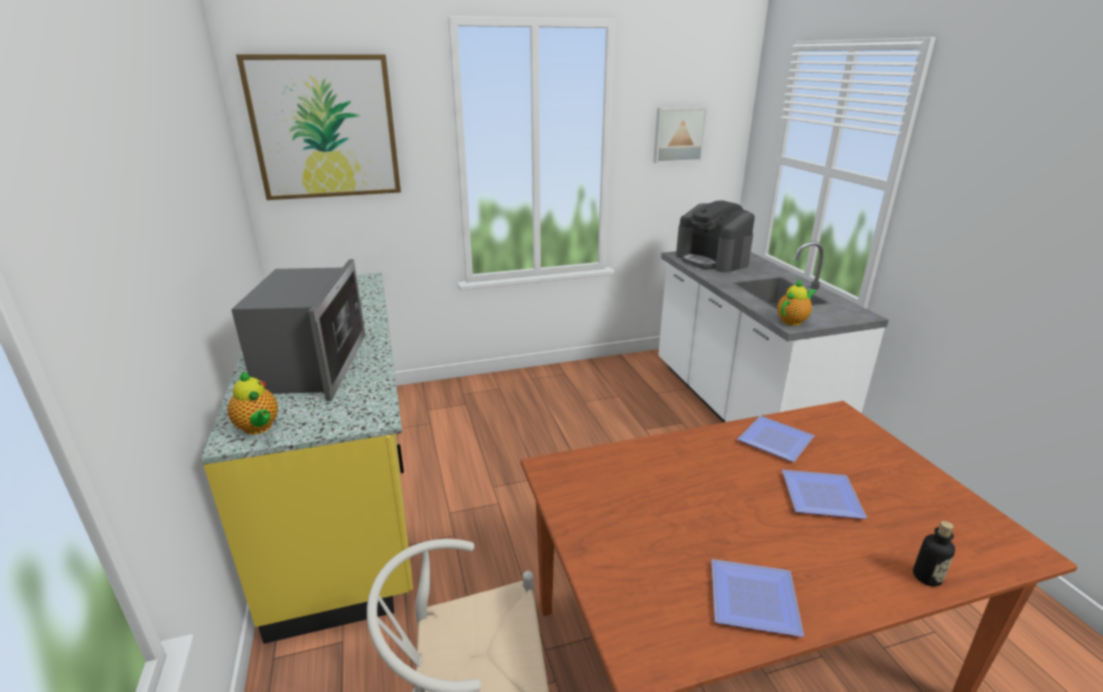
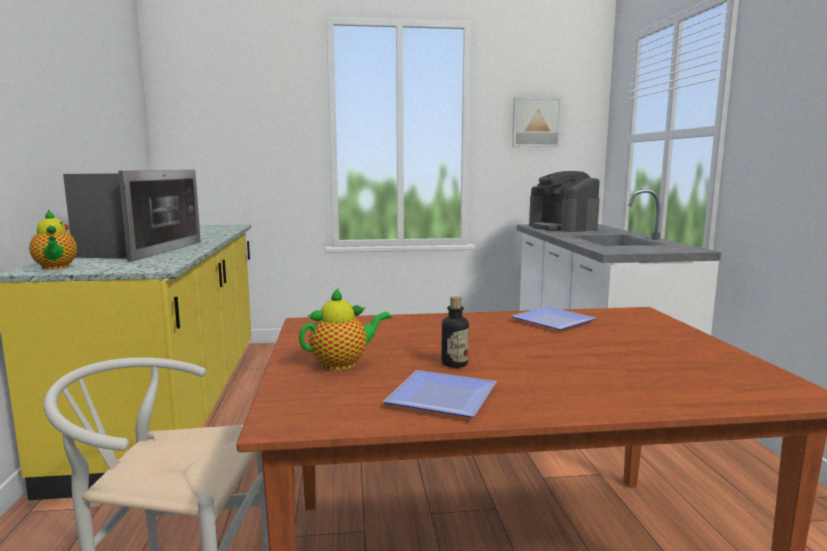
camera: 10 degrees right, 15 degrees down
picture [236,54,401,200] -> none
teapot [777,279,816,326] -> teapot moved to [299,288,391,371]
plate [782,470,867,519] -> none
bottle [913,521,955,587] -> bottle moved to [441,296,469,368]

